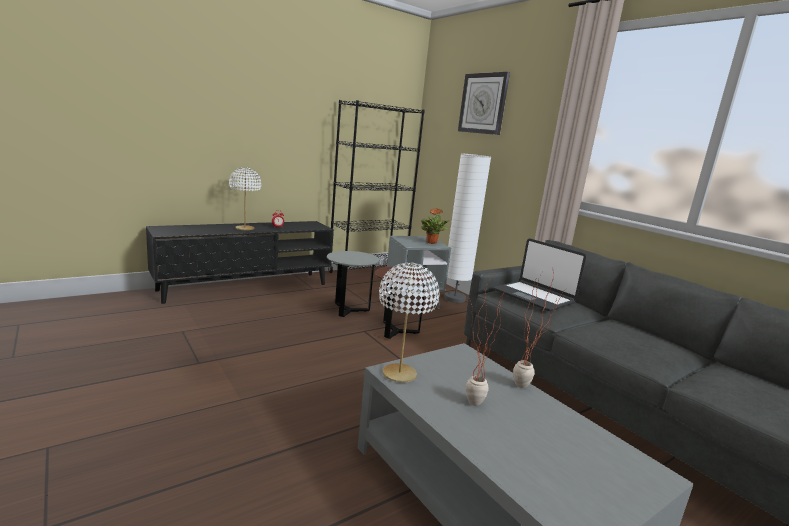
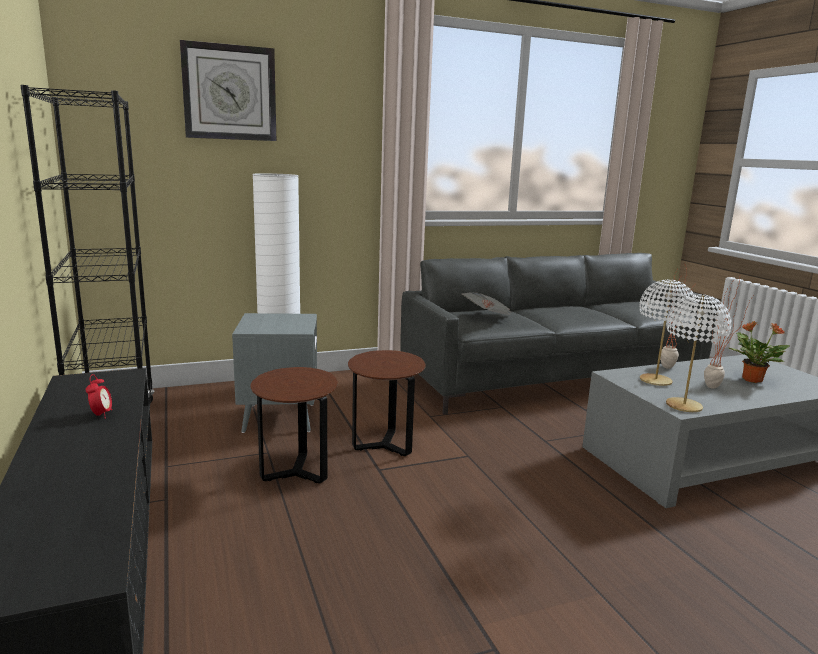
camera: 75 degrees left, 0 degrees up
white table lamp [229,167,261,230] -> white table lamp moved to [639,279,697,386]
grey side table [327,251,379,317] -> brown side table [250,367,338,484]
potted plant [421,208,450,244] -> potted plant moved to [729,321,790,383]
laptop [493,239,586,311] -> newspaper [462,292,510,315]

